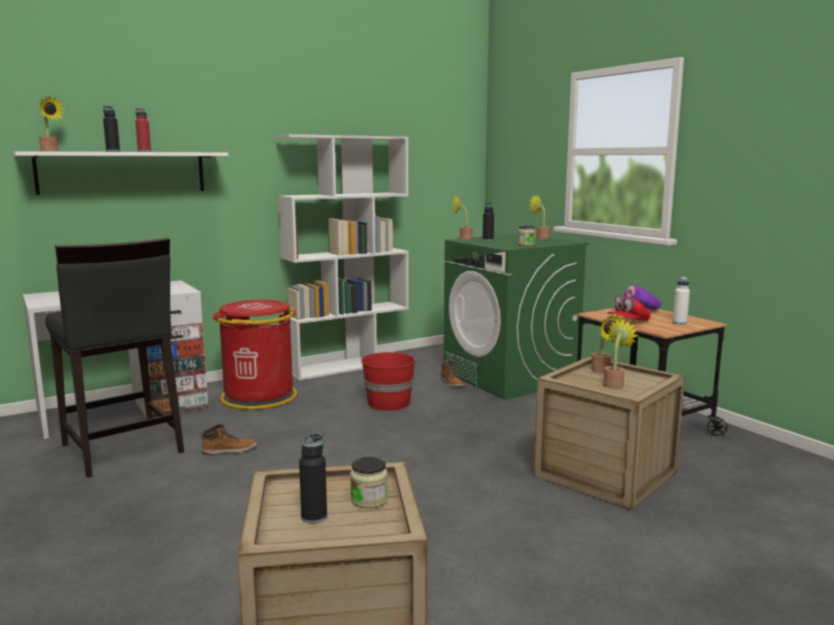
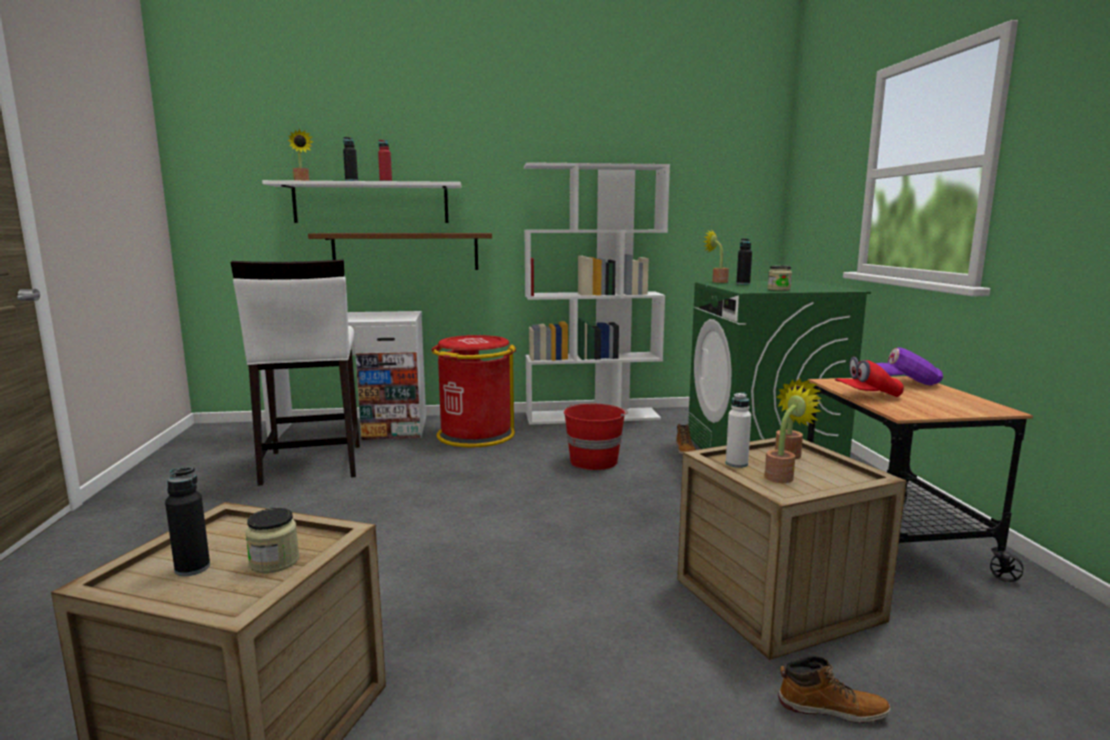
camera: 25 degrees right, 0 degrees up
black stool [45,238,184,478] -> white stool [231,259,360,486]
boot [200,424,257,455] -> boot moved to [778,656,891,723]
potted plant [529,195,550,239] -> none
white bottle [673,277,690,324] -> white bottle moved to [726,392,751,468]
none -> brown shelf [308,233,492,270]

